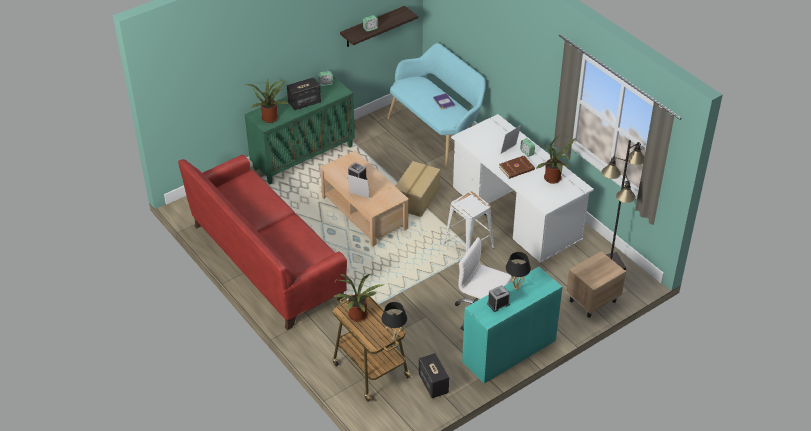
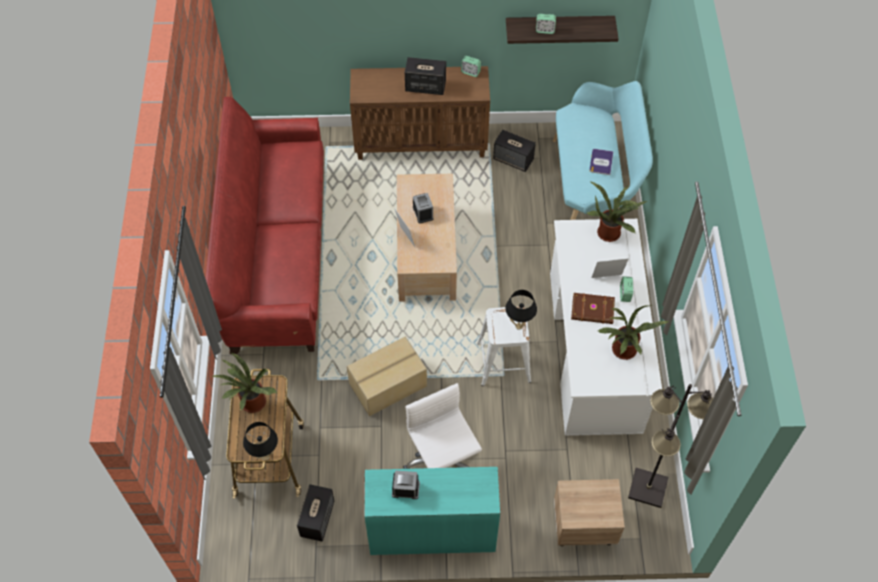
camera: 35 degrees right, 15 degrees up
potted plant [244,79,288,123] -> potted plant moved to [587,182,647,242]
green cabinet [245,76,355,185] -> brown cabinet [350,66,490,160]
cardboard box [395,161,440,217] -> cardboard box moved to [347,337,427,416]
black table lamp [506,252,531,290] -> black table lamp moved to [505,290,537,330]
none -> speaker [493,130,536,172]

